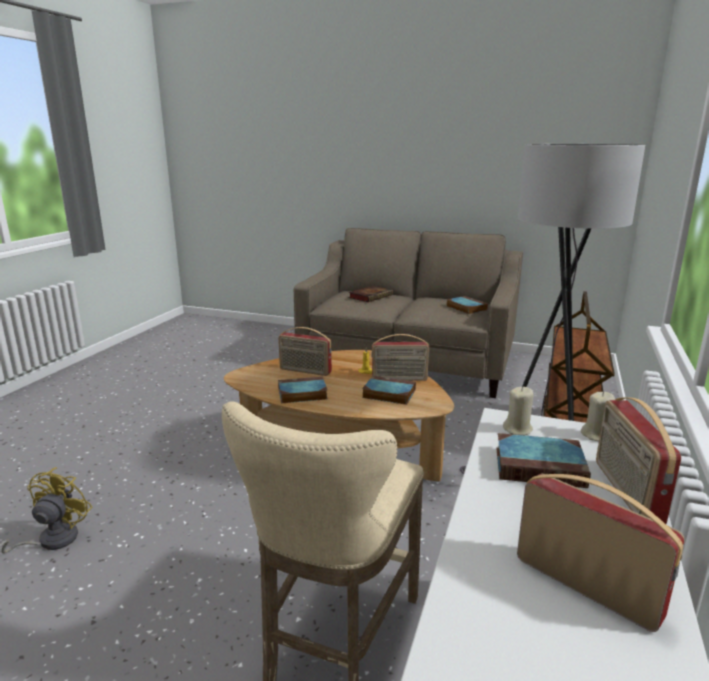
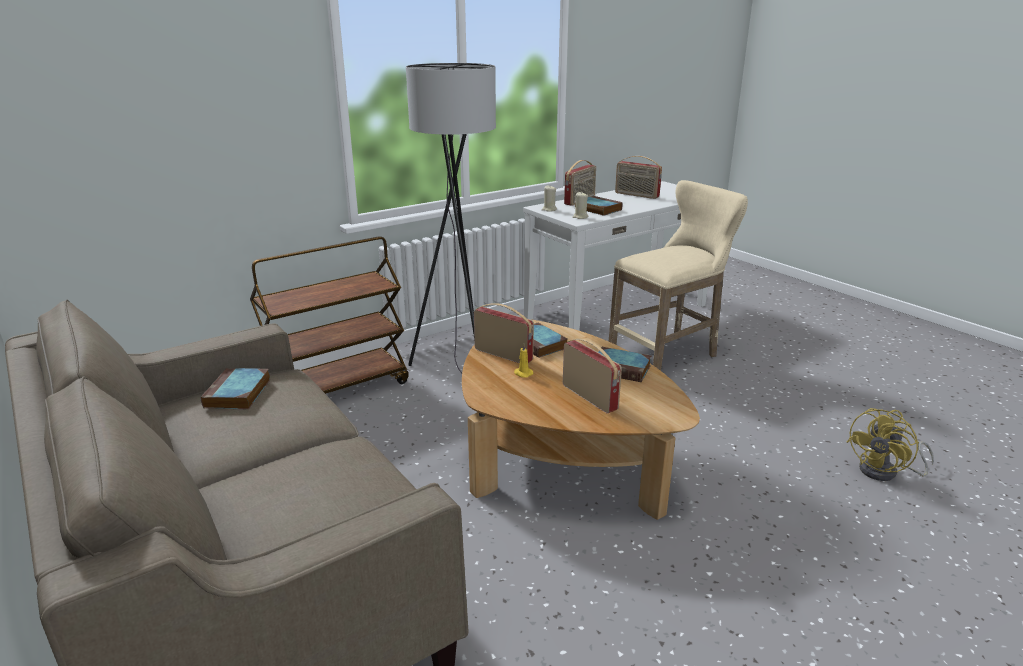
camera: 145 degrees left, 5 degrees up
book [349,286,393,302] -> none
radio [517,474,685,632] -> radio turned 45 degrees counterclockwise [615,156,662,199]

